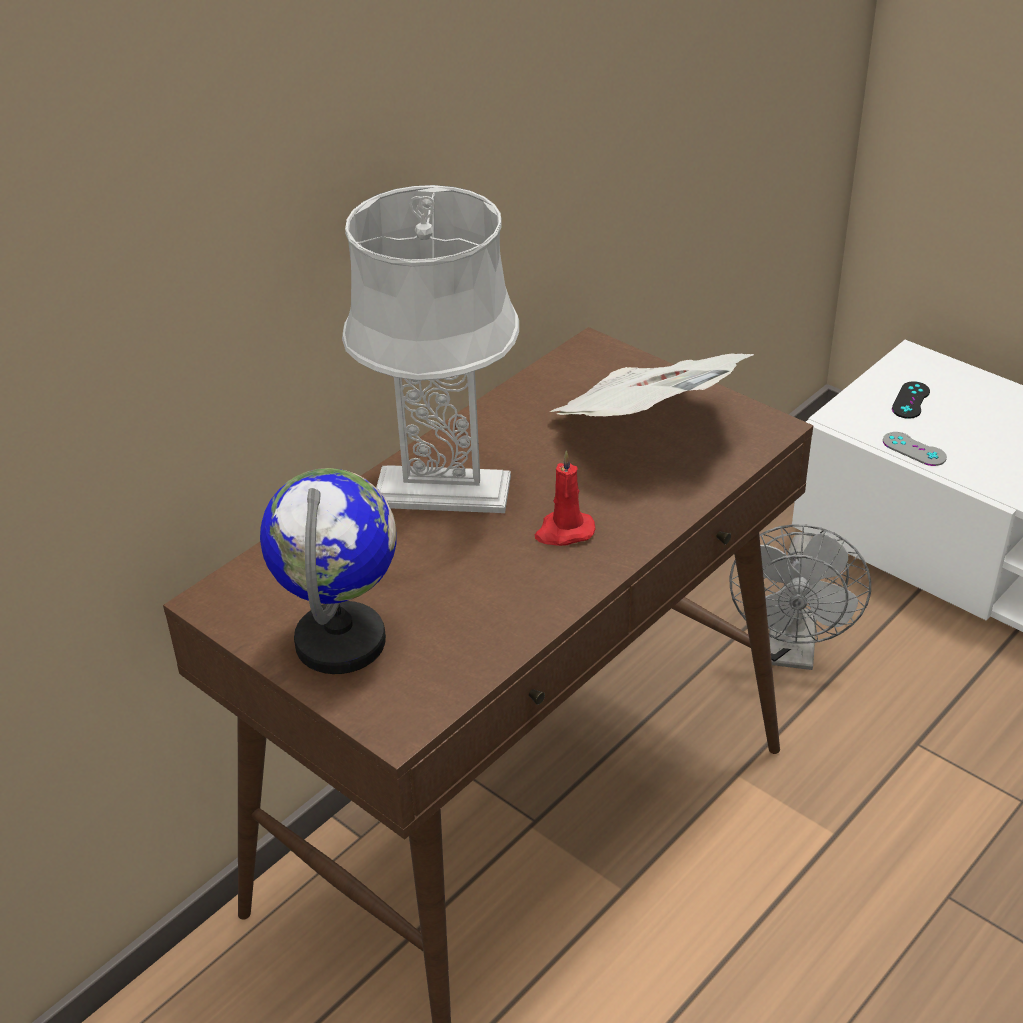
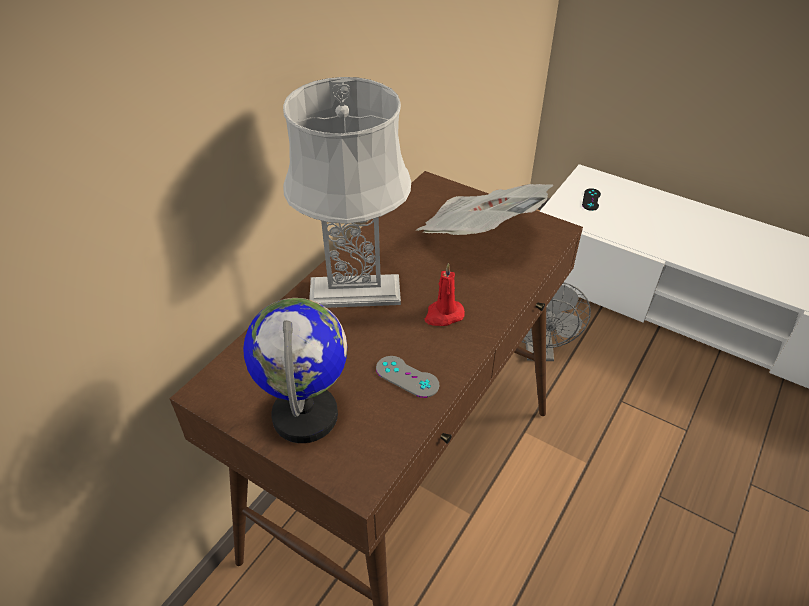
camera: 10 degrees left, 5 degrees up
grey game controller [883,432,947,466] -> grey game controller moved to [376,356,439,398]

